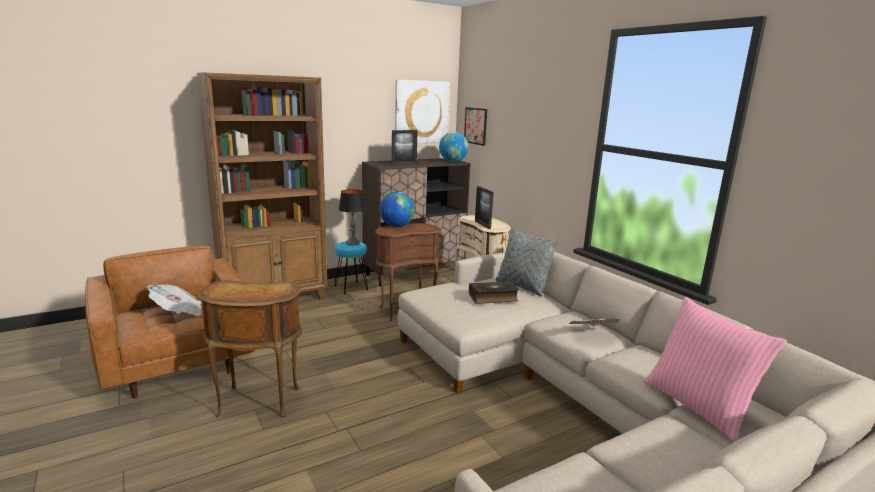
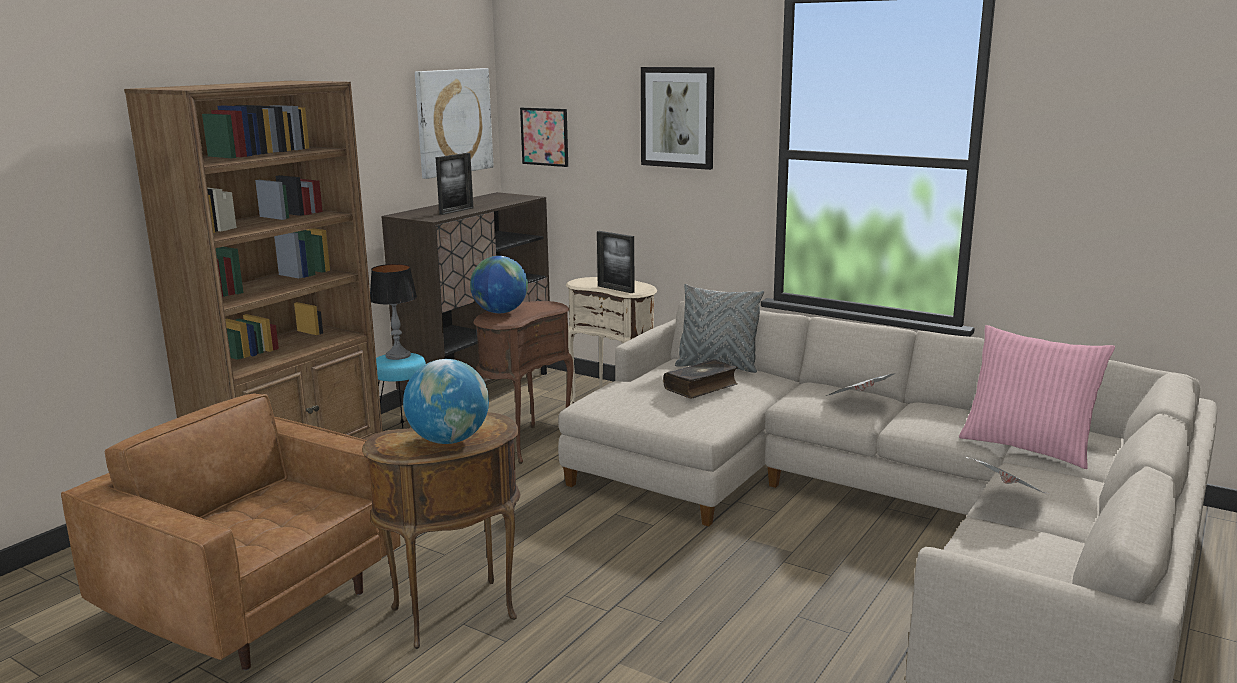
camera: 25 degrees left, 0 degrees up
newspaper [147,284,202,316] -> newspaper moved to [965,457,1050,495]
globe [439,132,469,162] -> globe moved to [403,359,489,444]
none -> picture [641,67,715,170]

